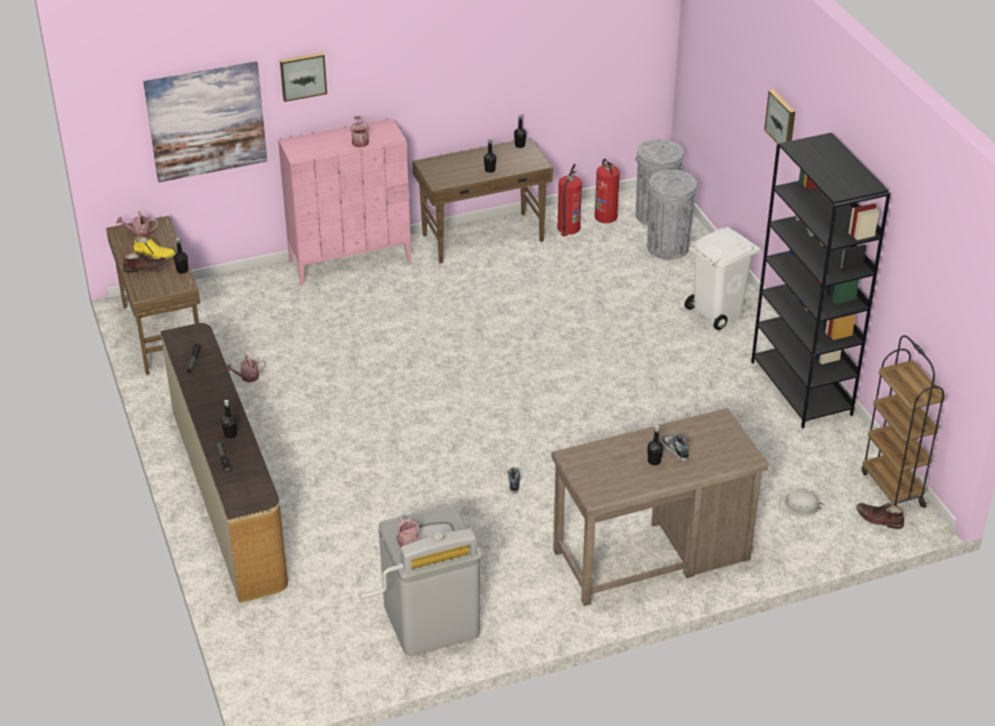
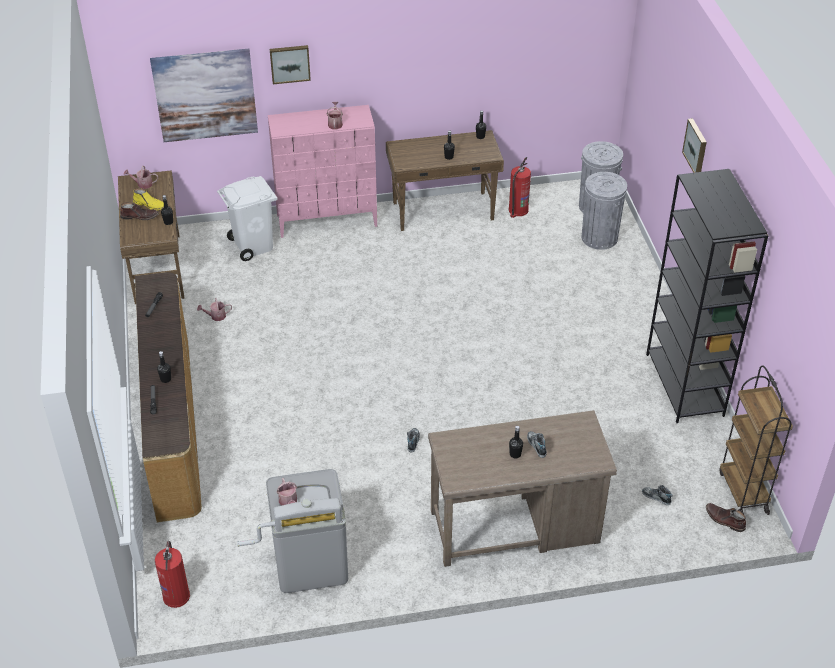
camera: 10 degrees right, 5 degrees up
fire extinguisher [594,158,620,223] -> fire extinguisher moved to [155,541,190,608]
white trash can [684,227,761,330] -> white trash can moved to [217,176,278,261]
white hard hat [779,489,823,516] -> shoe [642,485,673,505]

